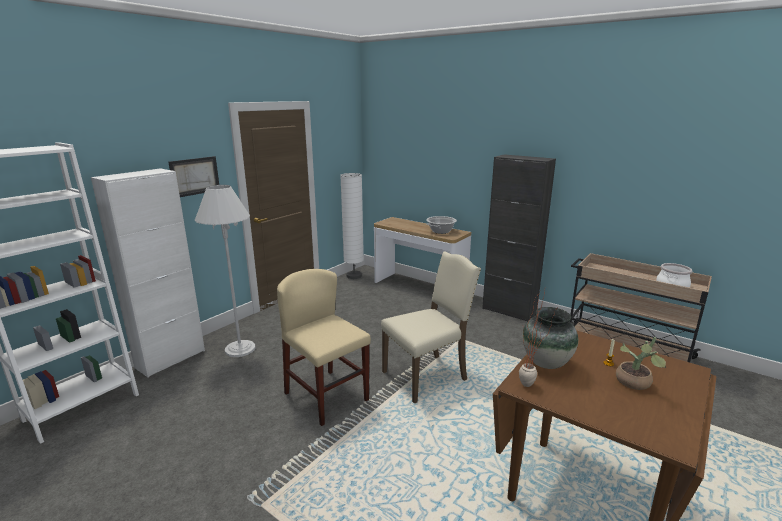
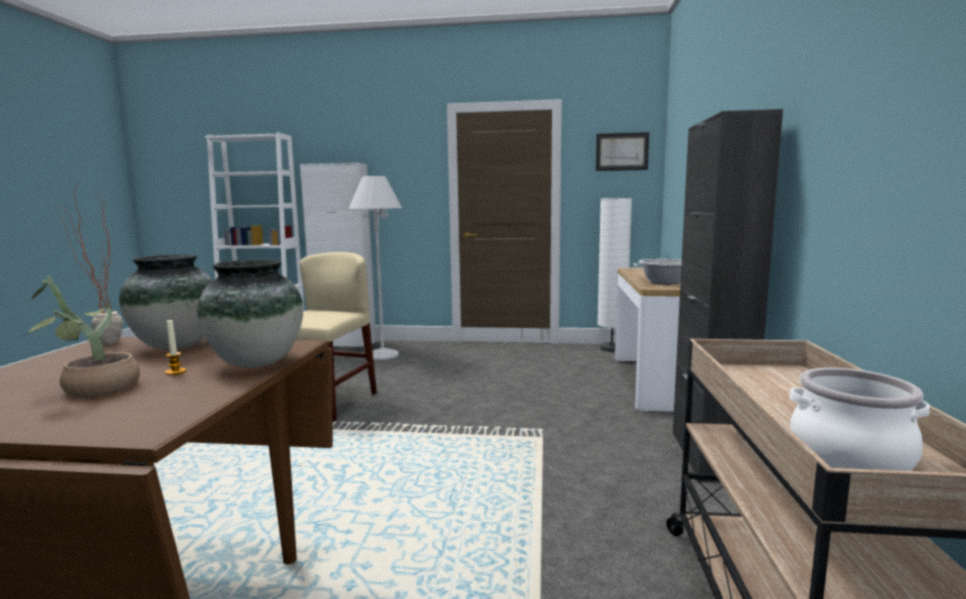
camera: 60 degrees right, 10 degrees down
picture [169,156,219,197] -> picture moved to [596,132,649,171]
beige chair [381,252,481,403] -> none
none -> vase [197,259,303,368]

